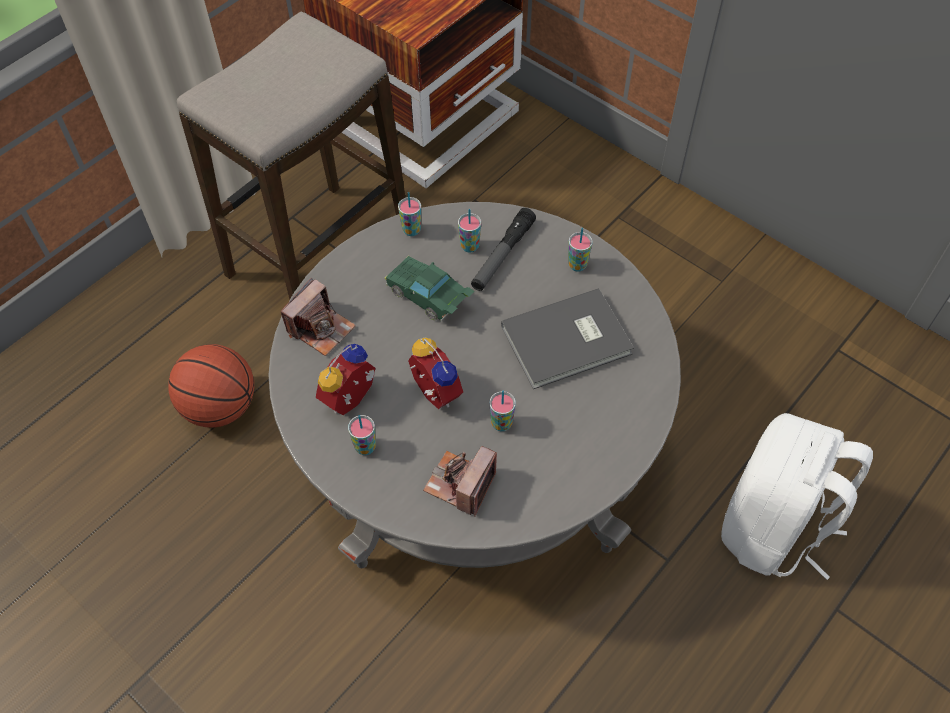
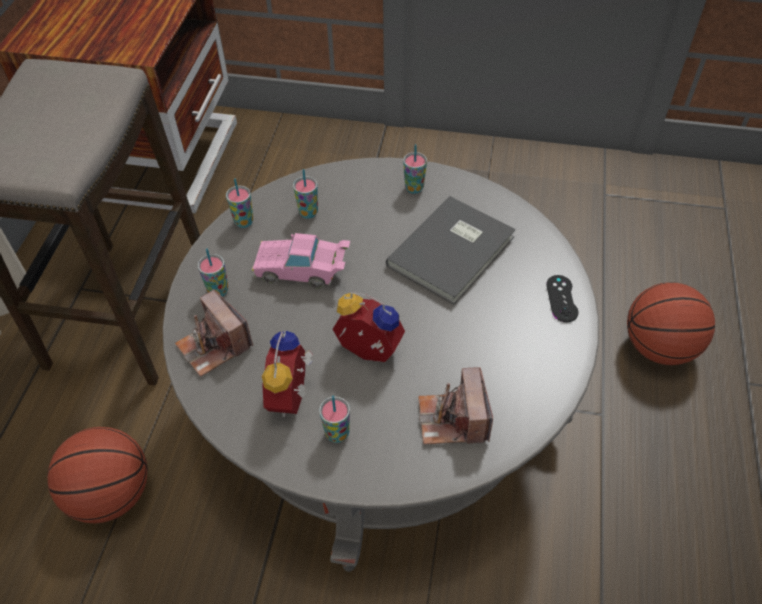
camera: 30 degrees left, 5 degrees down
camera [280,278,356,356] -> camera turned 135 degrees clockwise [175,290,253,377]
green toy car [385,256,474,322] -> pink toy car [252,233,350,289]
flashlight [471,208,536,291] -> none
cup [489,391,516,431] -> cup moved to [198,249,228,297]
white backpack [721,413,873,580] -> basketball [627,282,715,365]
none -> black game controller [546,275,578,322]

